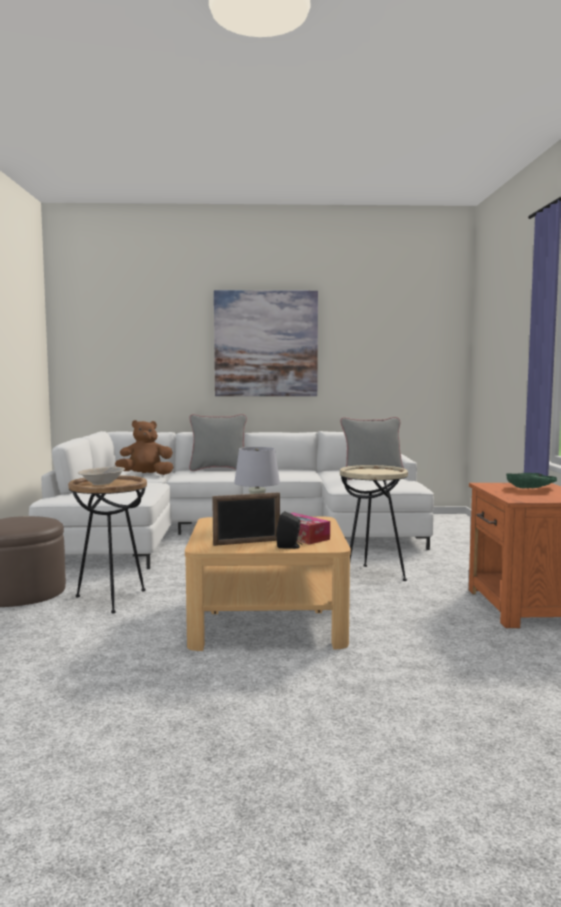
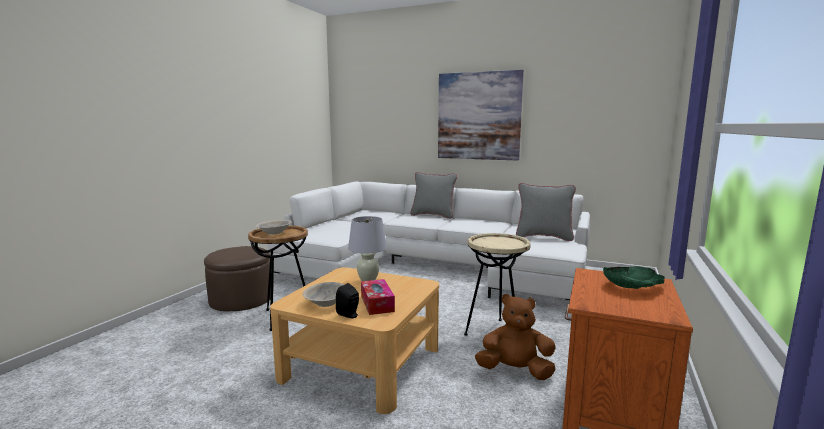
camera: 25 degrees right, 5 degrees up
brown plush toy [115,420,174,475] -> brown plush toy moved to [475,294,556,380]
picture frame [212,492,280,546] -> beige bowl [303,282,345,307]

